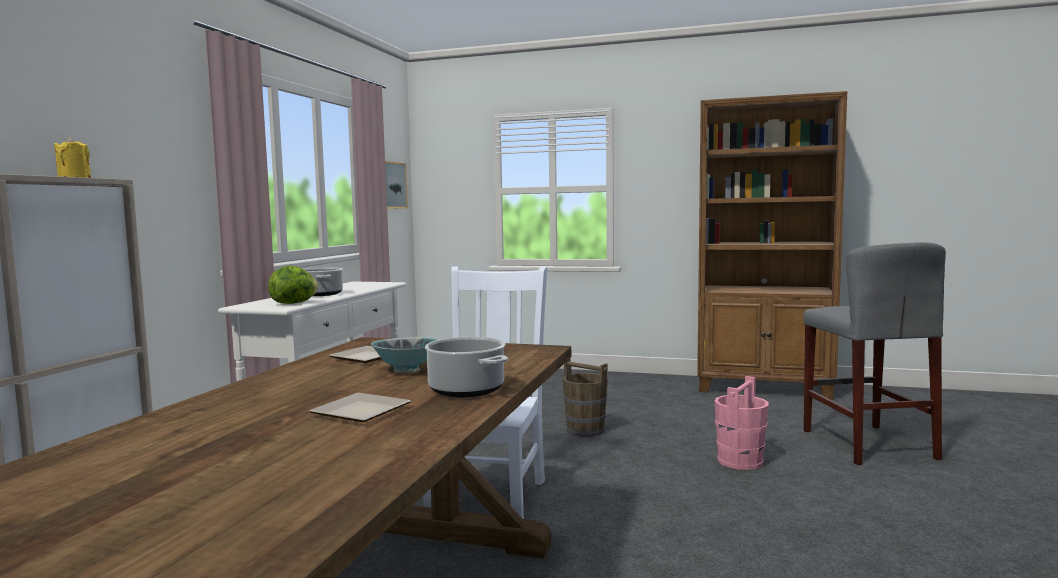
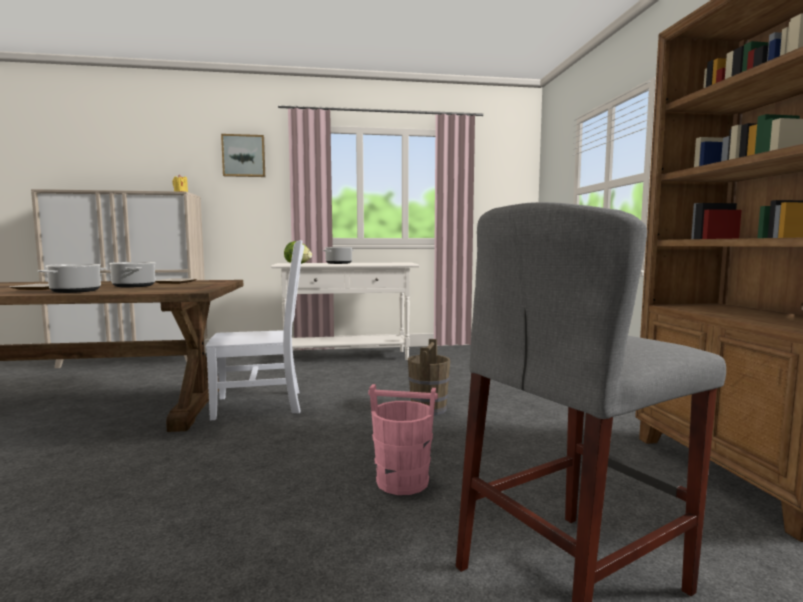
camera: 65 degrees right, 0 degrees up
bowl [371,337,439,373] -> cooking pot [109,262,156,288]
picture [385,161,408,209] -> picture moved to [221,134,265,177]

